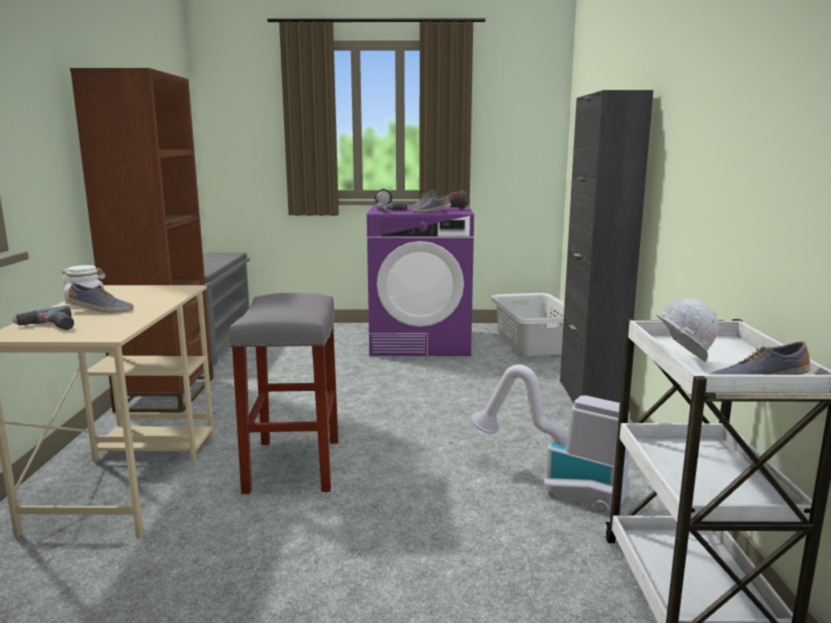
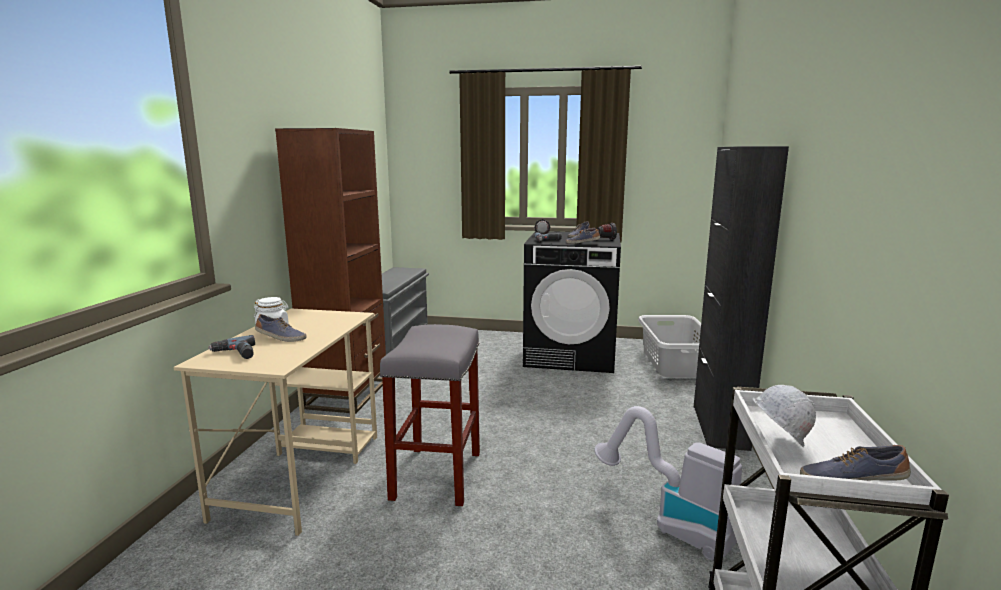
camera: 10 degrees right, 0 degrees up
purple washing machine [367,204,474,356] -> black washing machine [523,231,621,373]

